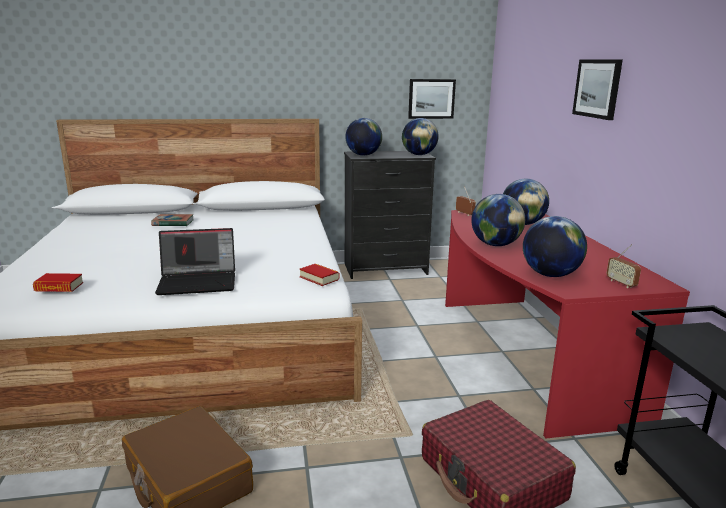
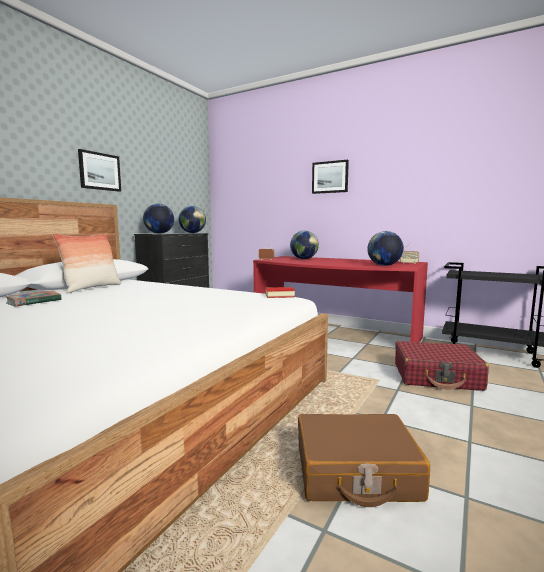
camera: 50 degrees left, 10 degrees down
book [33,273,83,292] -> none
laptop [155,228,235,295] -> none
picture [408,79,456,119] -> picture moved to [78,149,121,192]
globe [471,194,525,246] -> none
none -> pillow [52,233,121,293]

